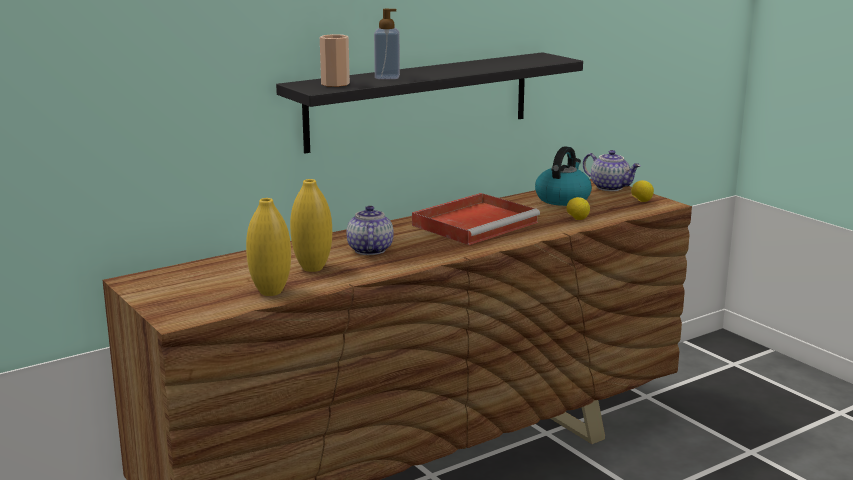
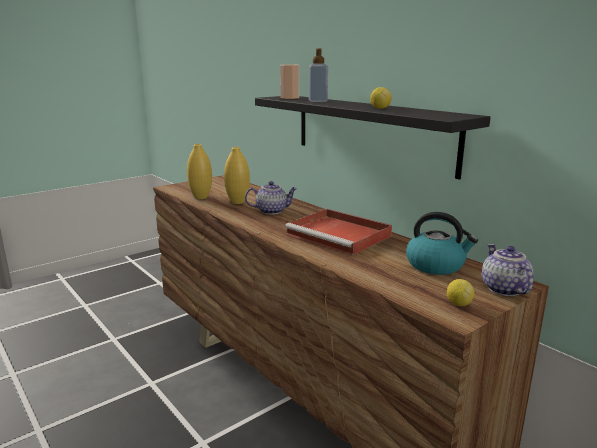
camera: 85 degrees right, 0 degrees up
lemon [567,197,590,220] -> lemon moved to [370,87,392,109]
teapot [583,150,641,191] -> teapot turned 135 degrees clockwise [482,244,533,296]

